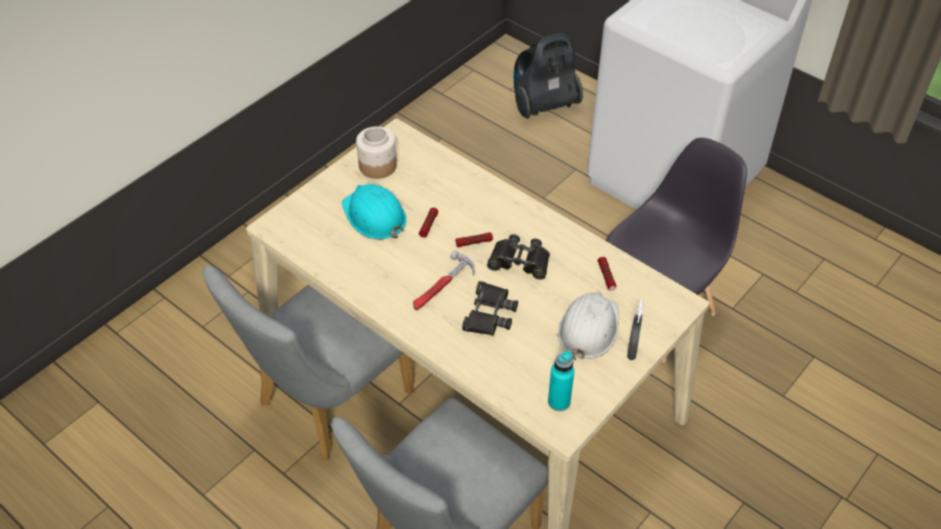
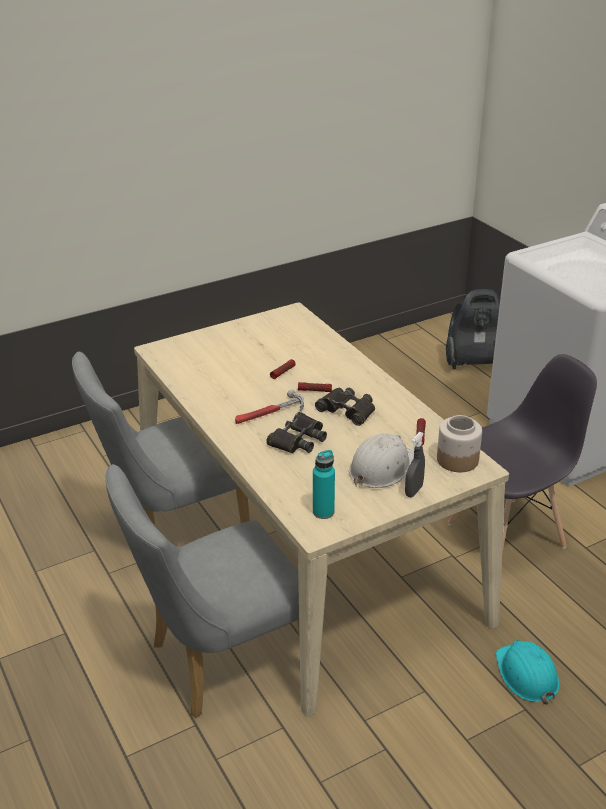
camera: 20 degrees right, 15 degrees down
turquoise hard hat [342,184,407,239] -> turquoise hard hat moved to [496,640,560,704]
jar [356,126,397,179] -> jar moved to [437,415,482,472]

